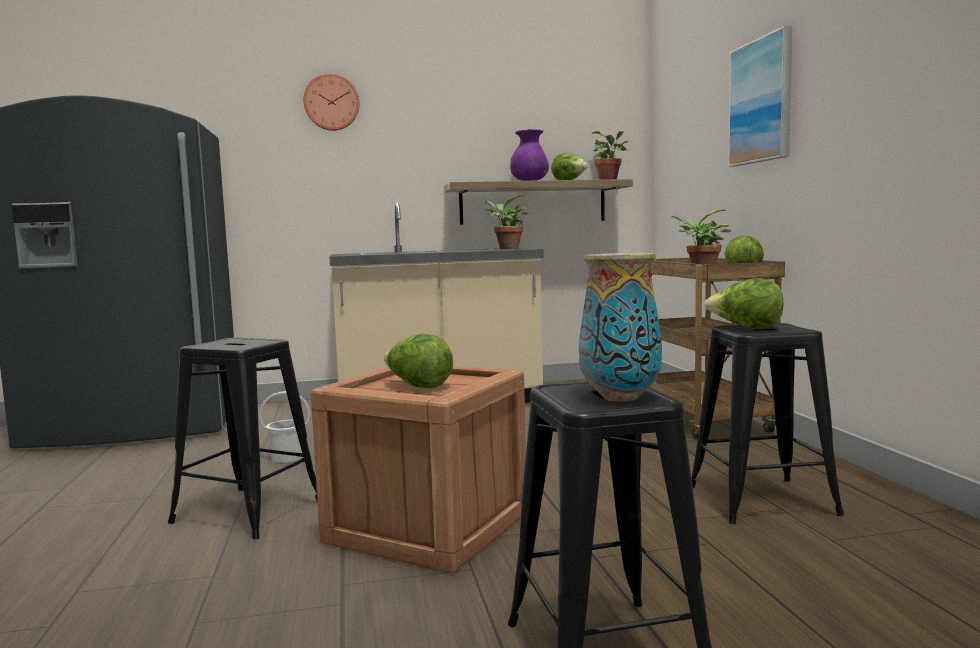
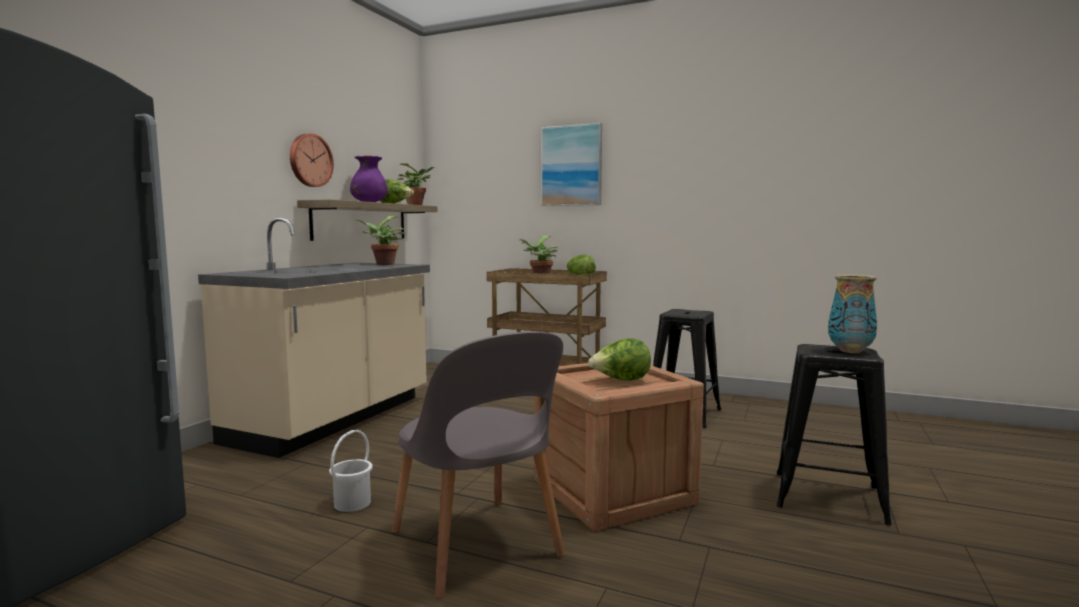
camera: 55 degrees left, 0 degrees up
black stool [168,338,317,539] -> grey chair [391,331,565,599]
wall clock [304,73,359,131] -> wall clock moved to [290,133,334,187]
lettuce [704,278,784,329] -> none

